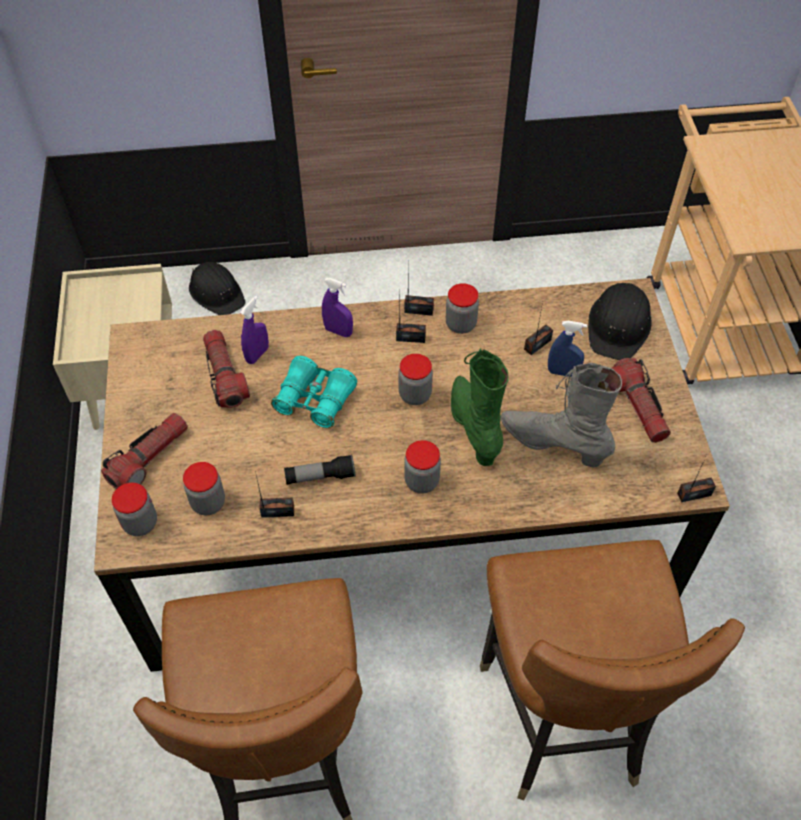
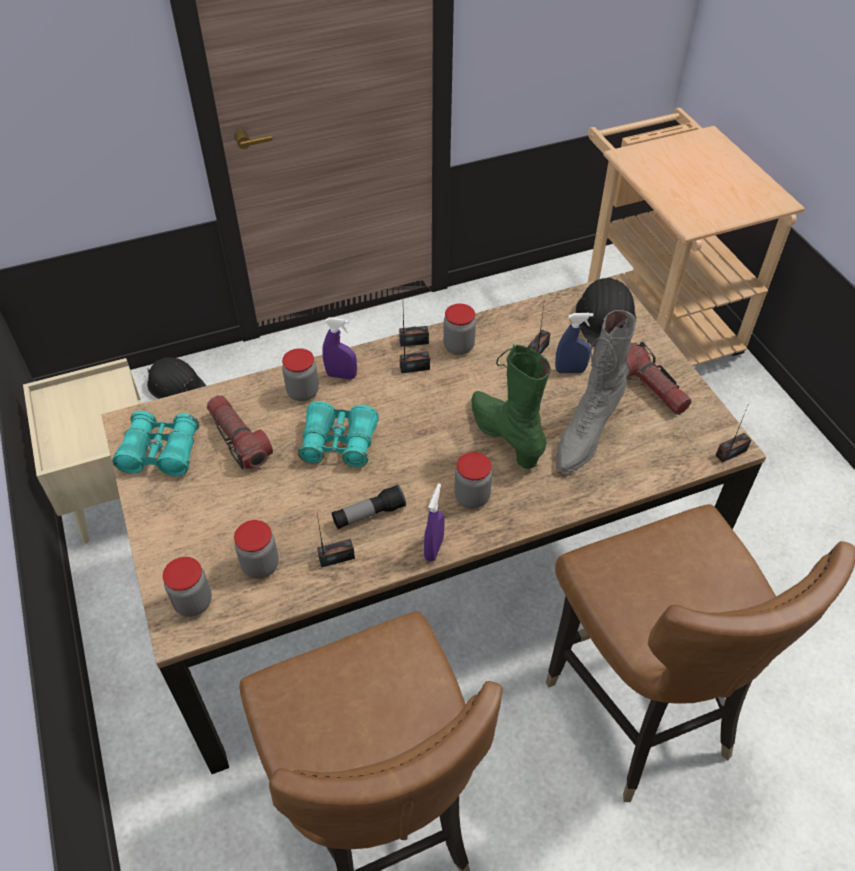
camera: 15 degrees left, 5 degrees down
flashlight [101,413,188,489] -> none
purple spray bottle [240,296,269,364] -> purple spray bottle moved to [424,483,445,562]
jar [399,354,433,405] -> jar moved to [282,348,319,401]
grey boot [501,363,622,468] -> grey boot turned 75 degrees counterclockwise [556,310,636,473]
none -> turquoise binoculars [112,411,199,476]

